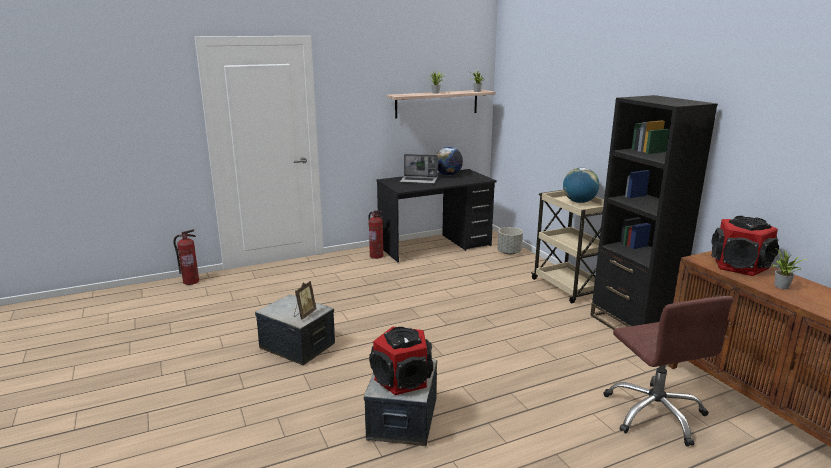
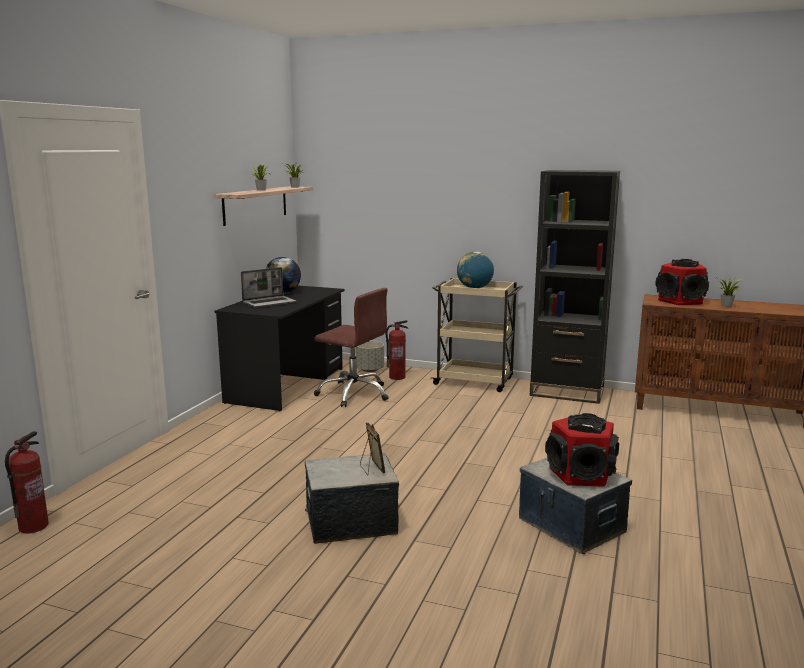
camera: 45 degrees left, 5 degrees down
fire extinguisher [368,210,383,259] -> fire extinguisher moved to [385,320,408,380]
brown office chair [603,296,734,447] -> brown office chair moved to [314,288,389,407]

